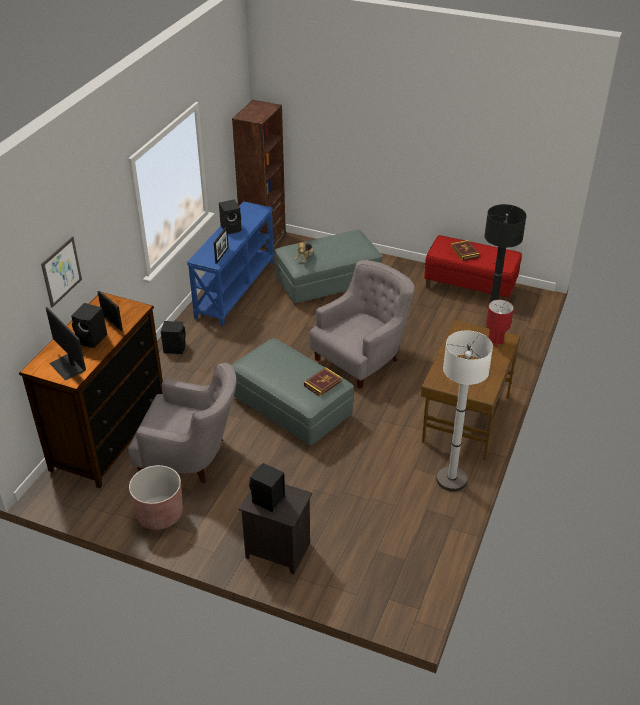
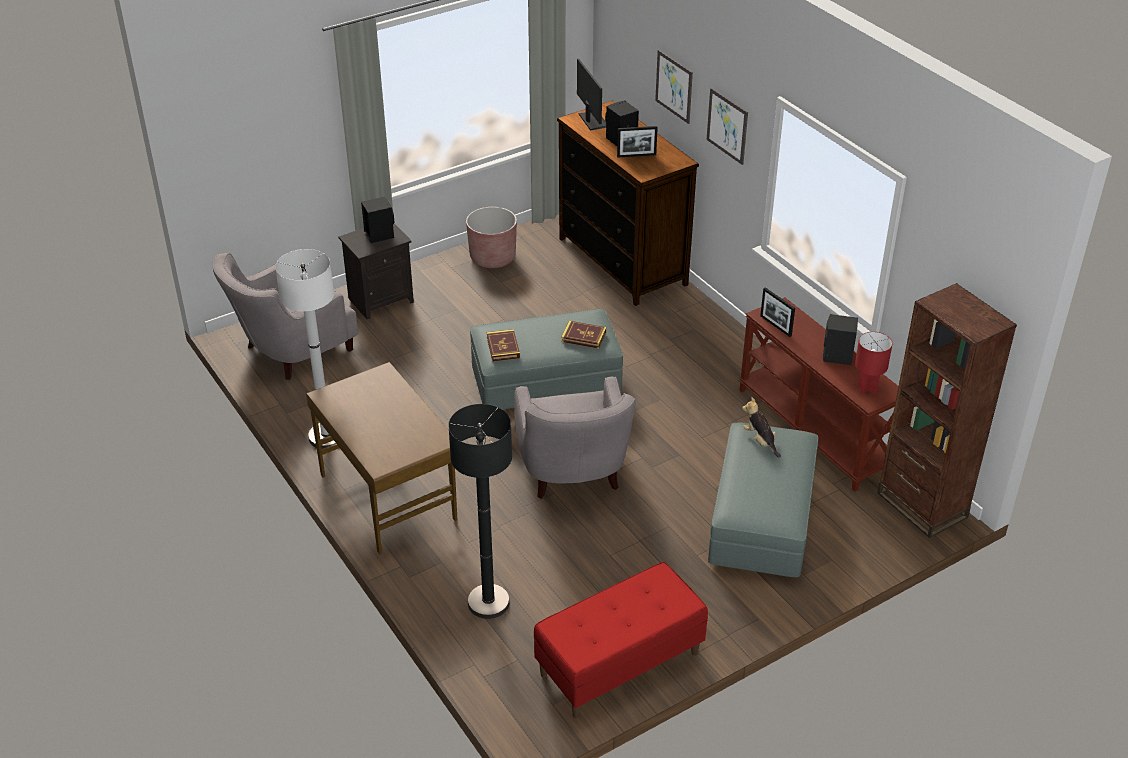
camera: 125 degrees right, 0 degrees up
monitor [46,307,86,381] -> monitor turned 75 degrees clockwise [577,59,606,131]
grey armchair [128,362,237,484] -> grey armchair moved to [213,253,358,380]
black speaker [161,321,186,354] -> none
blue console table [187,201,275,326] -> brown console table [739,297,898,492]
book [451,240,480,261] -> book moved to [561,321,606,349]
red table lamp [486,300,514,348] -> red table lamp moved to [855,332,892,395]
none -> picture [707,88,748,165]

